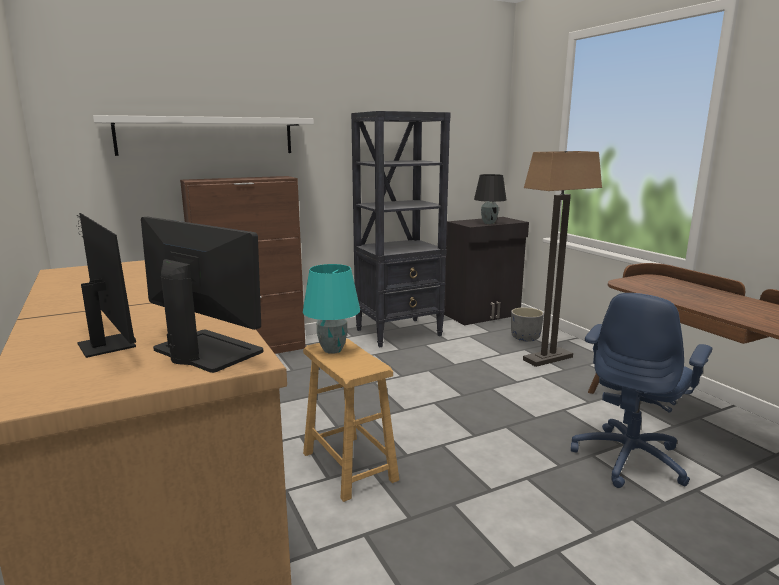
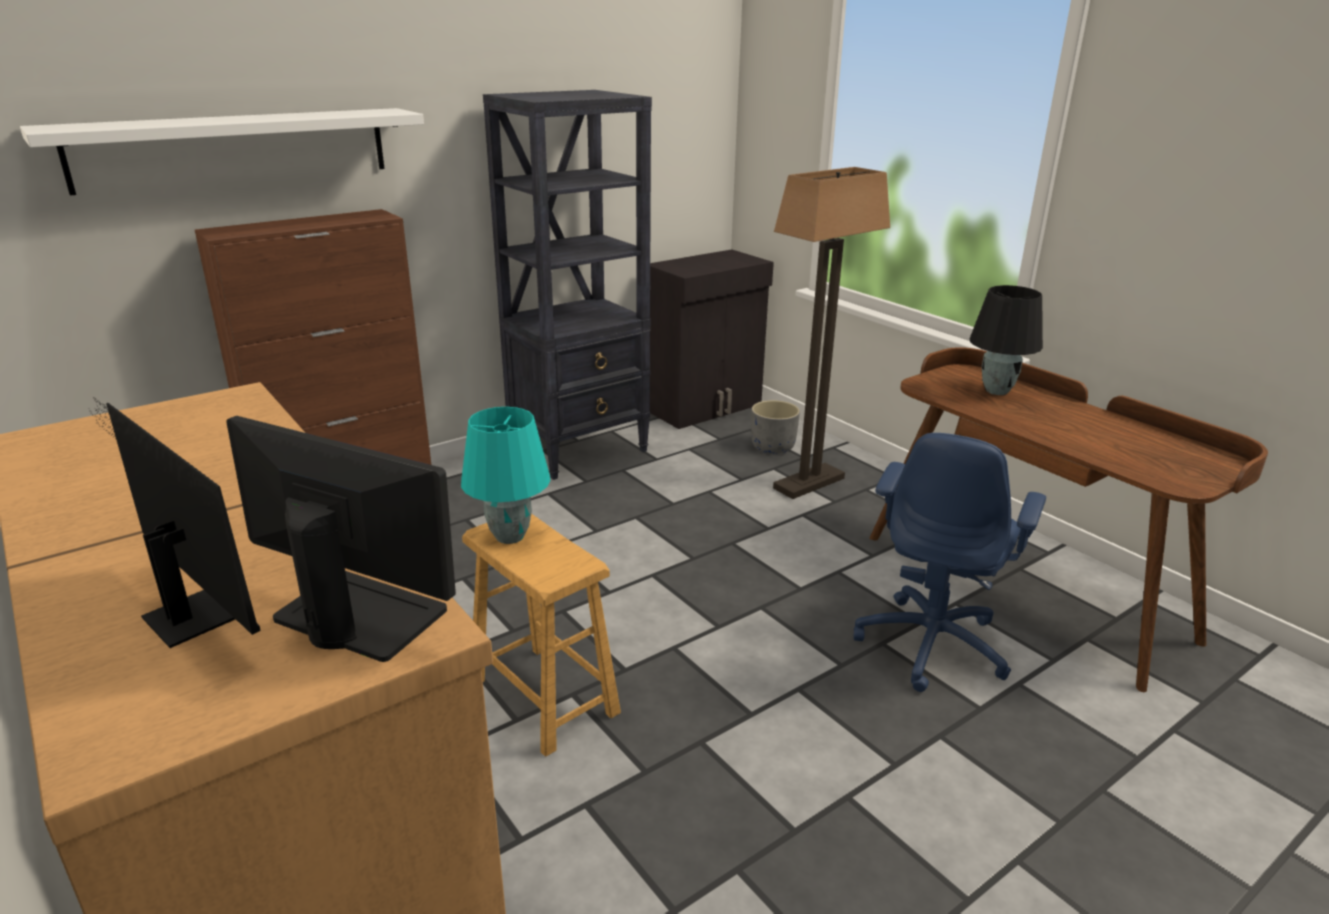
camera: 10 degrees left, 10 degrees up
black table lamp [474,174,506,224] -> black table lamp moved to [970,285,1043,395]

